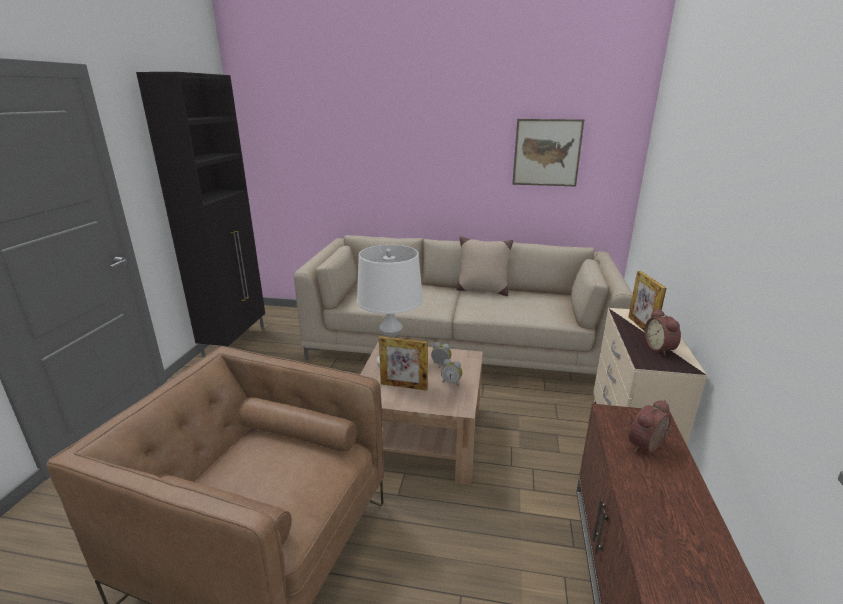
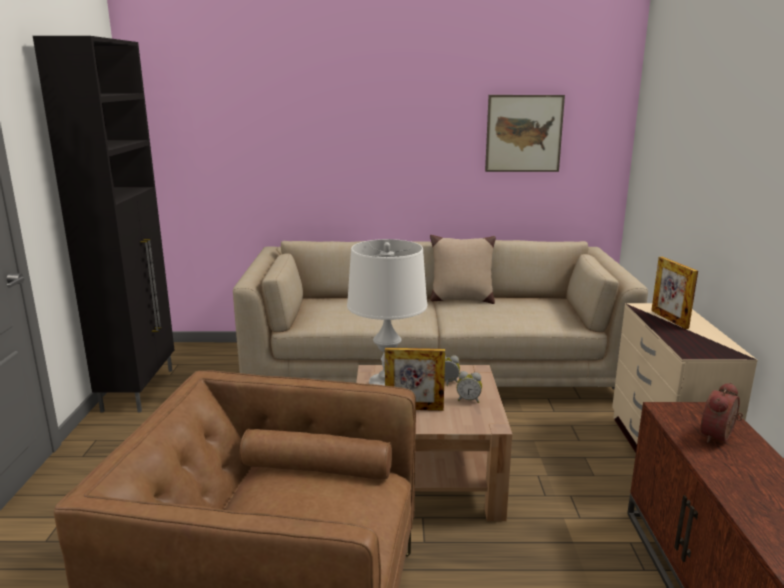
camera: 10 degrees left, 5 degrees down
alarm clock [644,308,681,356] -> none

